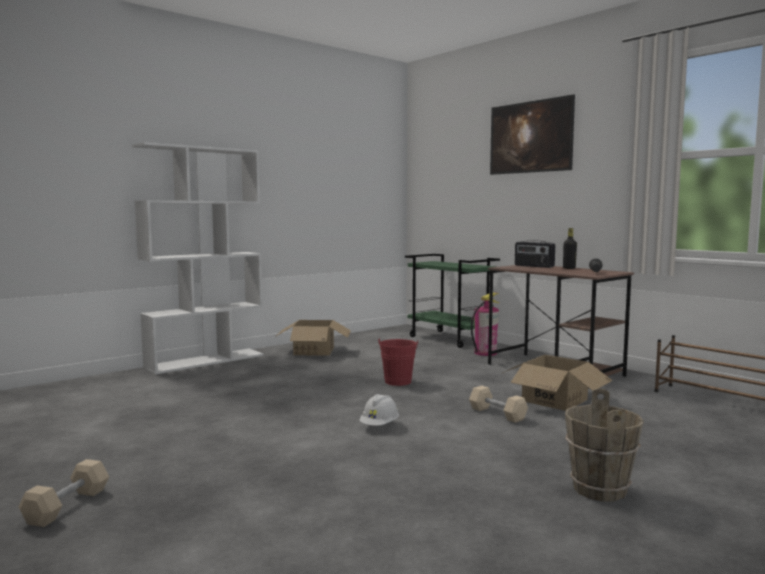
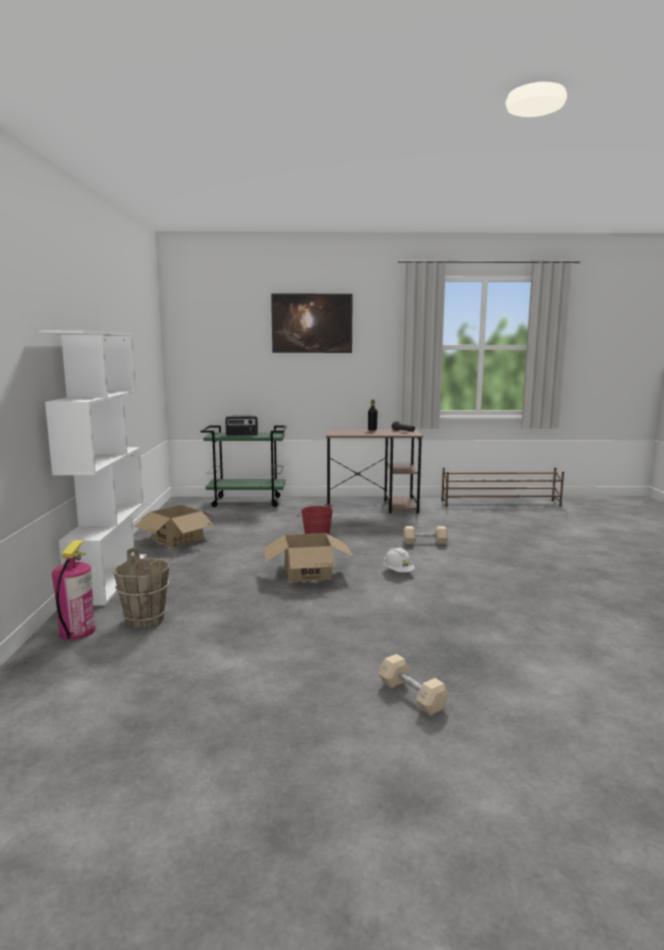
camera: 50 degrees left, 5 degrees up
fire extinguisher [471,293,499,356] -> fire extinguisher moved to [52,540,95,640]
cardboard box [503,355,612,411] -> cardboard box moved to [264,533,354,582]
radio [515,240,555,268] -> radio moved to [225,415,258,435]
brown bucket [565,388,644,502] -> brown bucket moved to [113,548,169,628]

